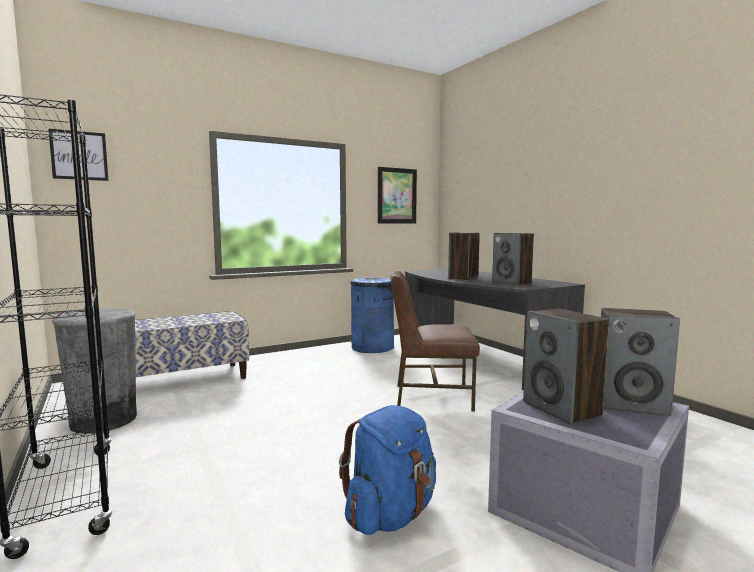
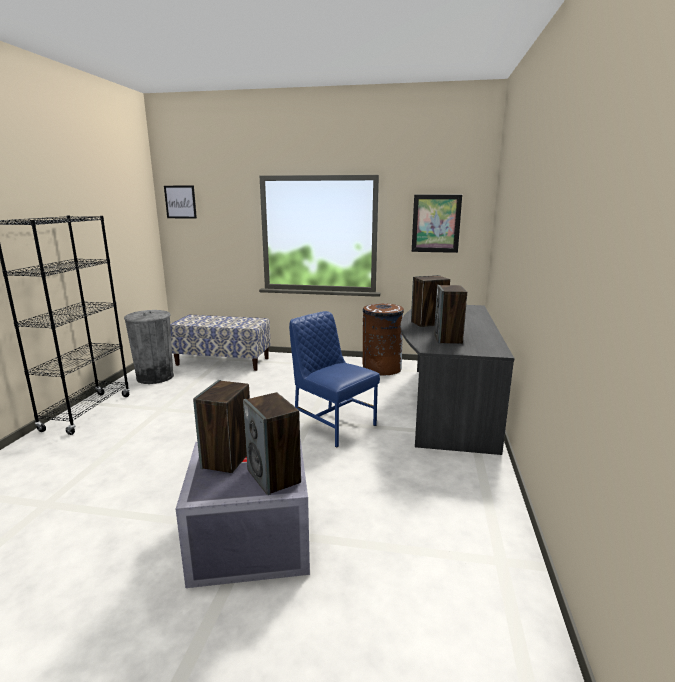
camera: 40 degrees right, 10 degrees up
blue backpack [339,405,436,535] -> none
blue trash can [351,277,394,353] -> brown trash can [362,304,404,375]
brown chair [390,271,480,411] -> blue chair [289,311,380,447]

